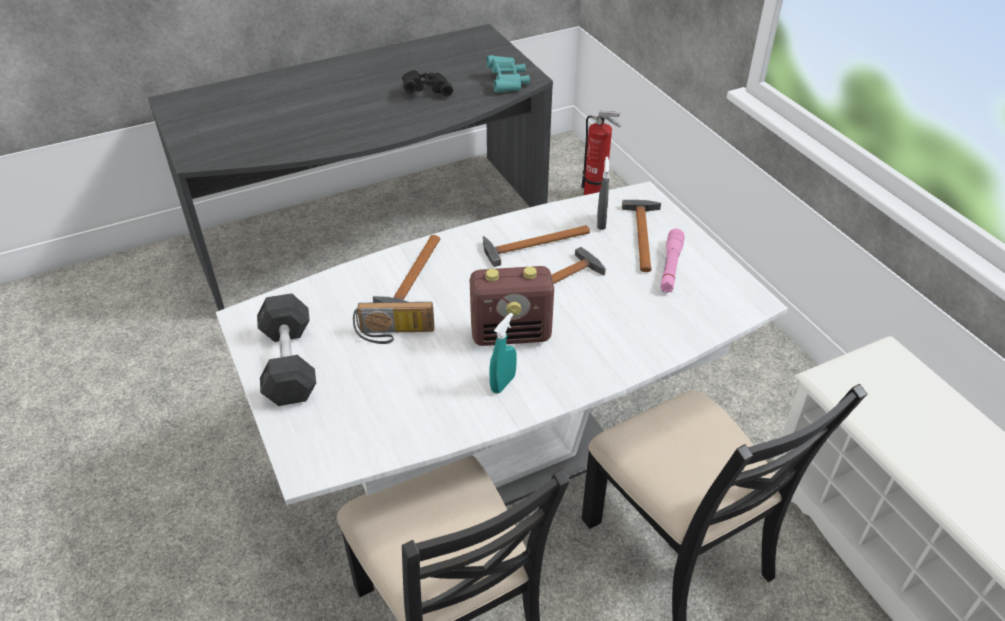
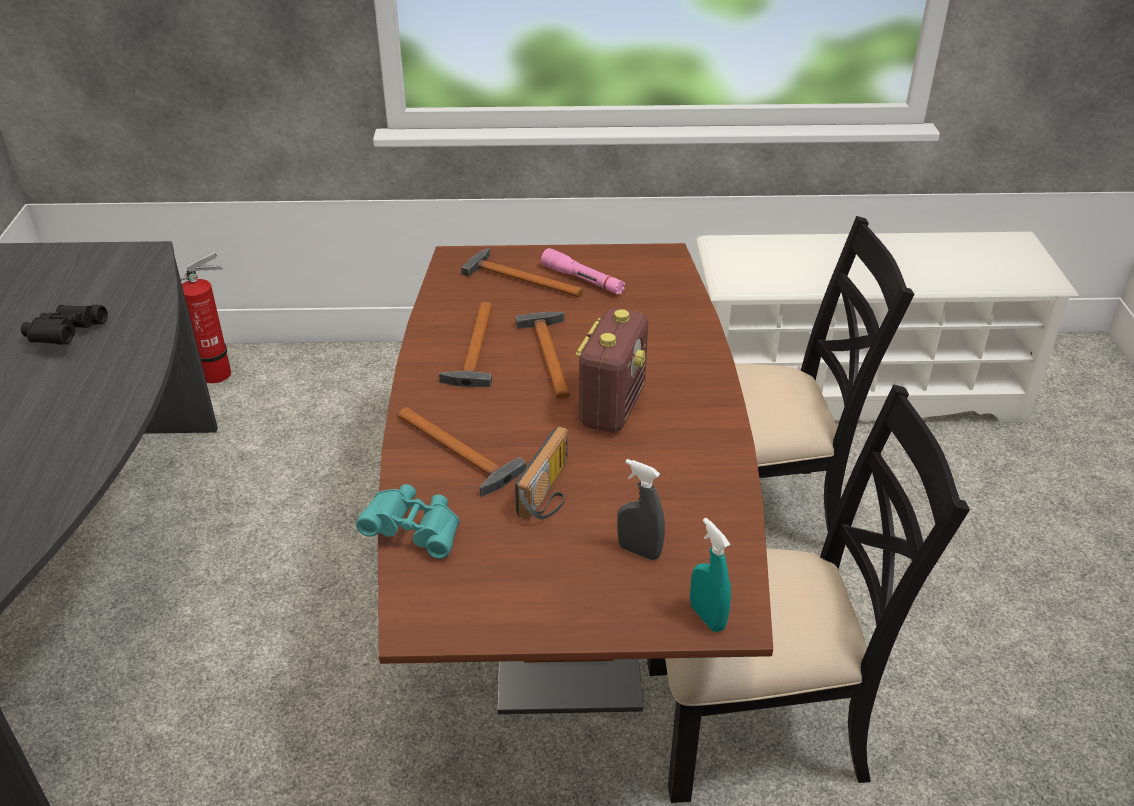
camera: 65 degrees left, 5 degrees down
white dining table [216,181,788,506] -> brown dining table [378,243,773,714]
grey dumbbell [257,293,316,406] -> none
turquoise binoculars [486,55,530,92] -> turquoise binoculars moved to [356,484,459,559]
turquoise spray bottle [489,313,517,393] -> turquoise spray bottle moved to [690,518,731,632]
grey spray bottle [597,157,609,230] -> grey spray bottle moved to [617,459,665,560]

